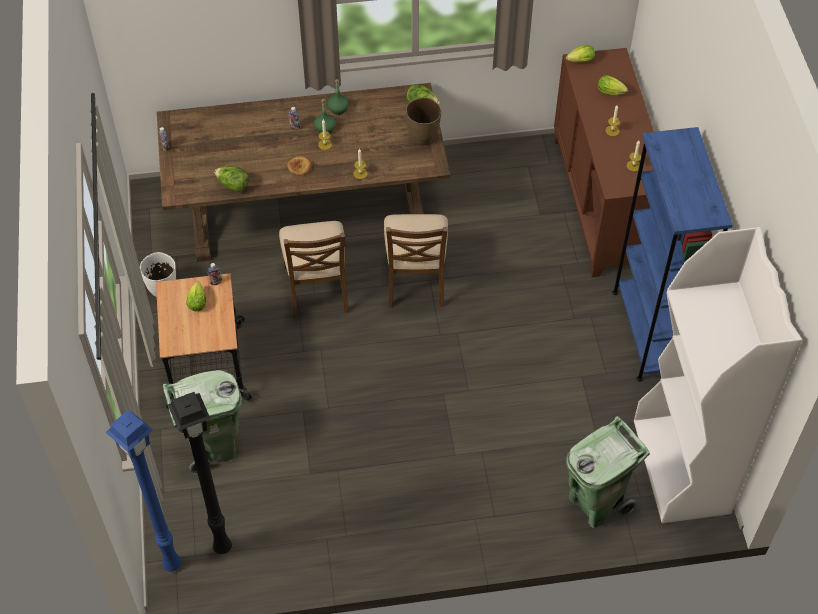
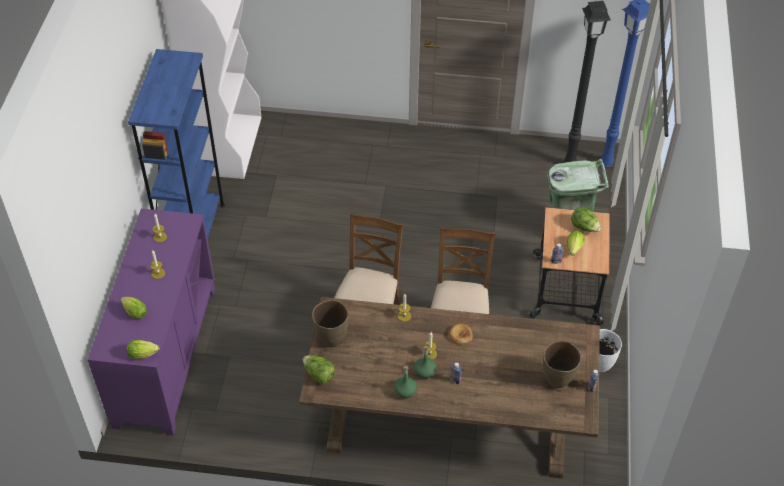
camera: 165 degrees left, 5 degrees down
lettuce [215,166,249,192] -> lettuce moved to [571,207,601,232]
brown cabinet [554,48,654,277] -> purple cabinet [87,208,215,436]
green trash can [566,416,650,528] -> none
none -> brown vase [543,341,581,388]

